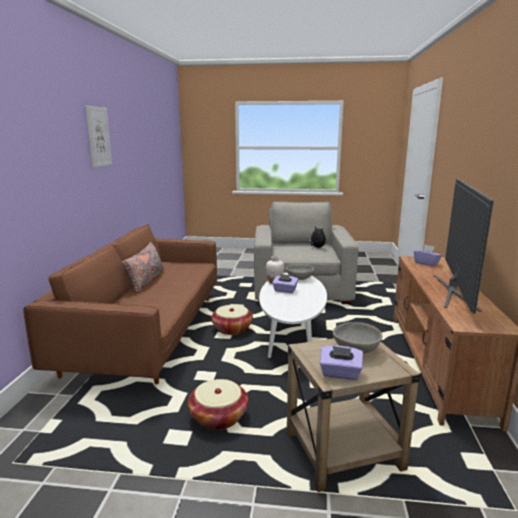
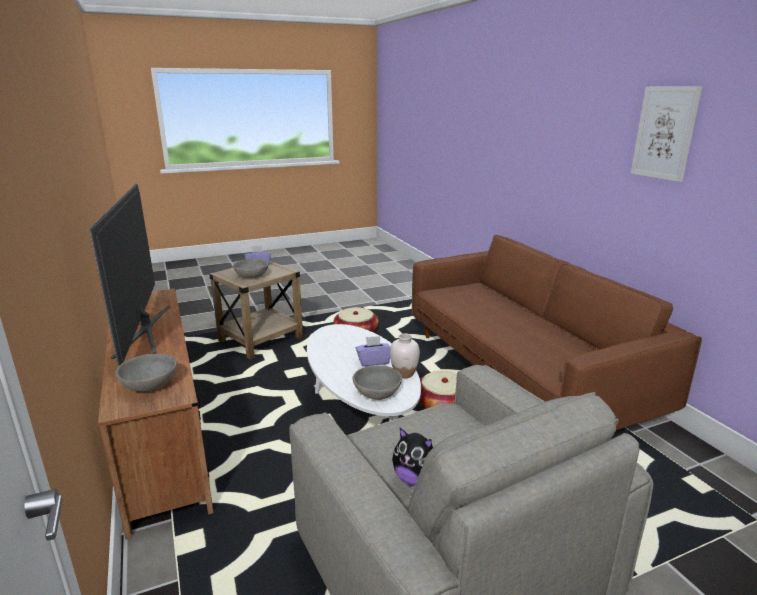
camera: 150 degrees right, 5 degrees up
grey pillow [122,242,164,293] -> none
purple tissue box [414,245,442,266] -> grey bowl [116,354,177,392]

